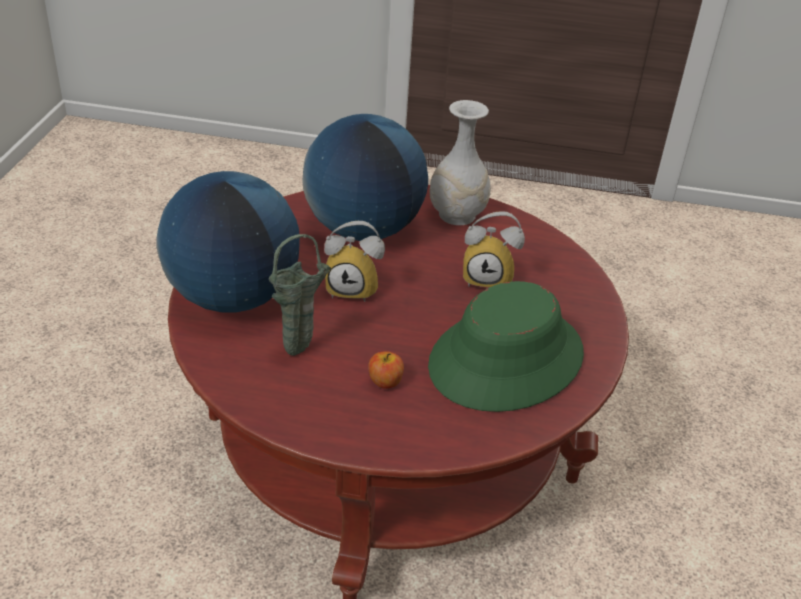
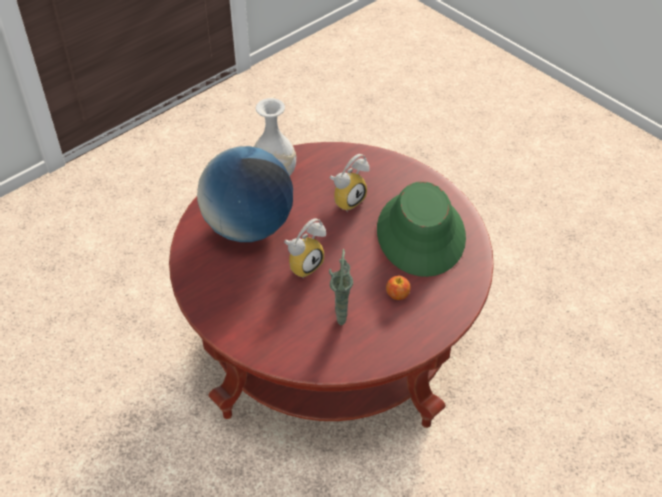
camera: 50 degrees left, 10 degrees up
globe [156,171,300,313] -> none

